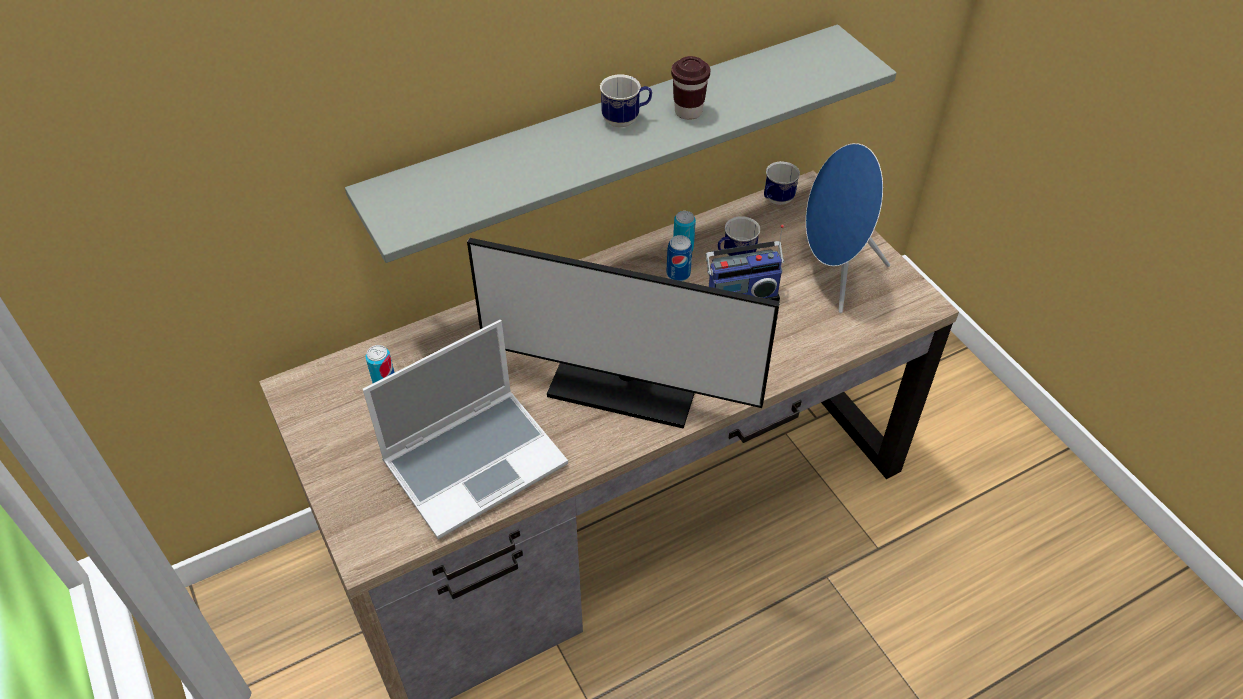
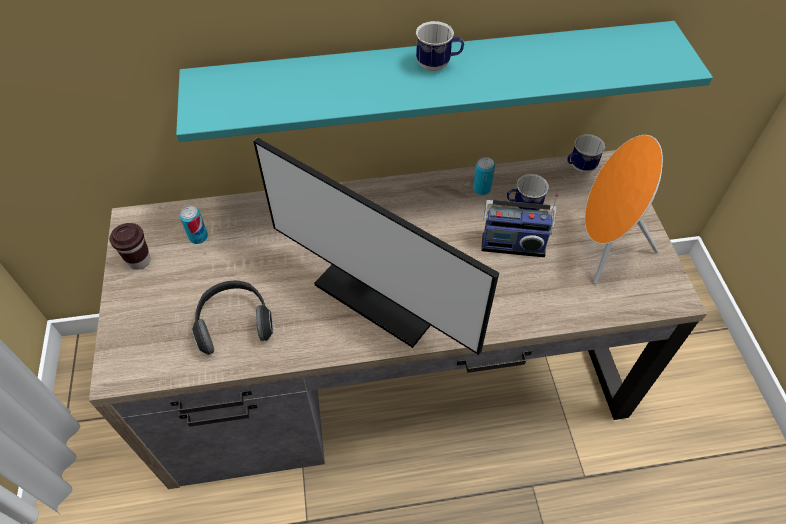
camera: 20 degrees right, 5 degrees up
grey shelf [345,25,897,263] -> turquoise shelf [176,21,713,142]
laptop [363,320,568,539] -> headphones [192,281,273,355]
can [666,235,692,281] -> none
brown cup [671,56,710,120] -> brown cup moved to [109,223,151,270]
blue speaker [806,143,890,313] -> orange speaker [585,135,663,284]

